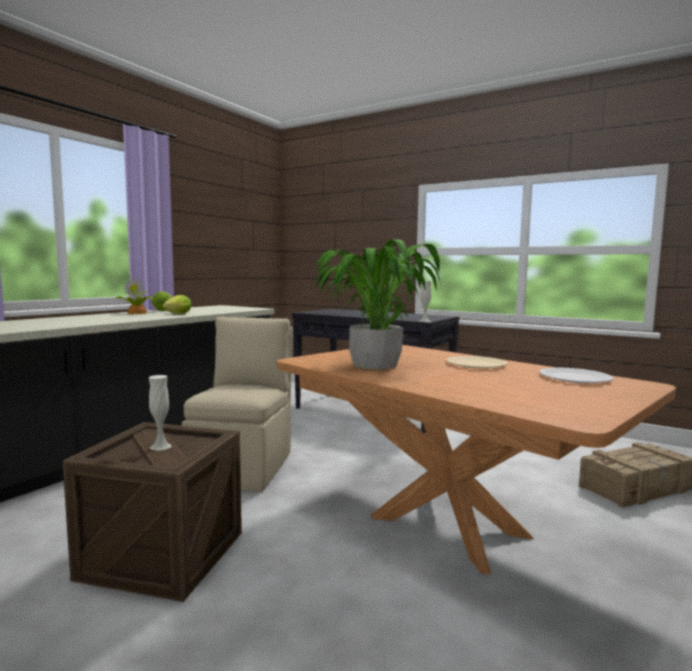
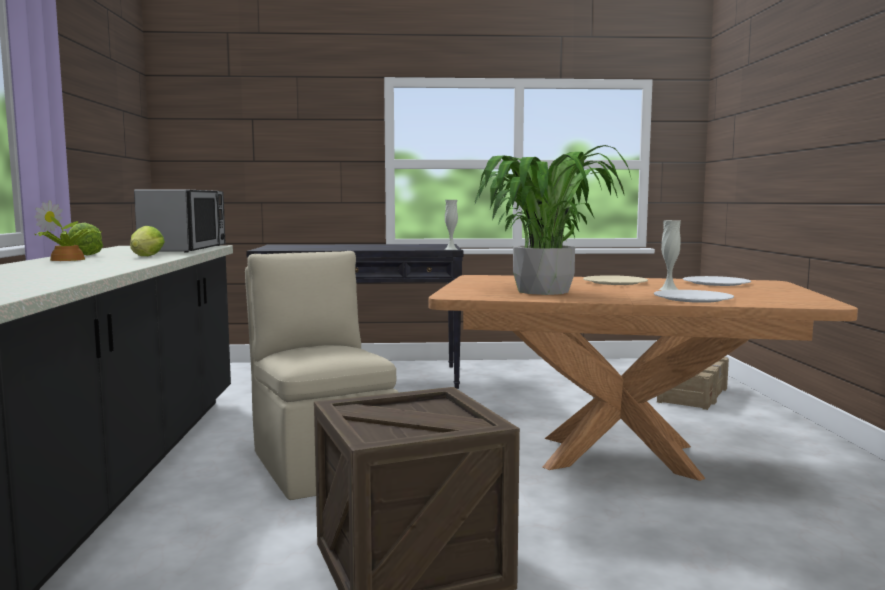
camera: 35 degrees left, 0 degrees up
white vase [149,375,172,451] -> white vase moved to [659,220,681,290]
none -> microwave [134,189,226,253]
none -> white plate [654,290,734,303]

